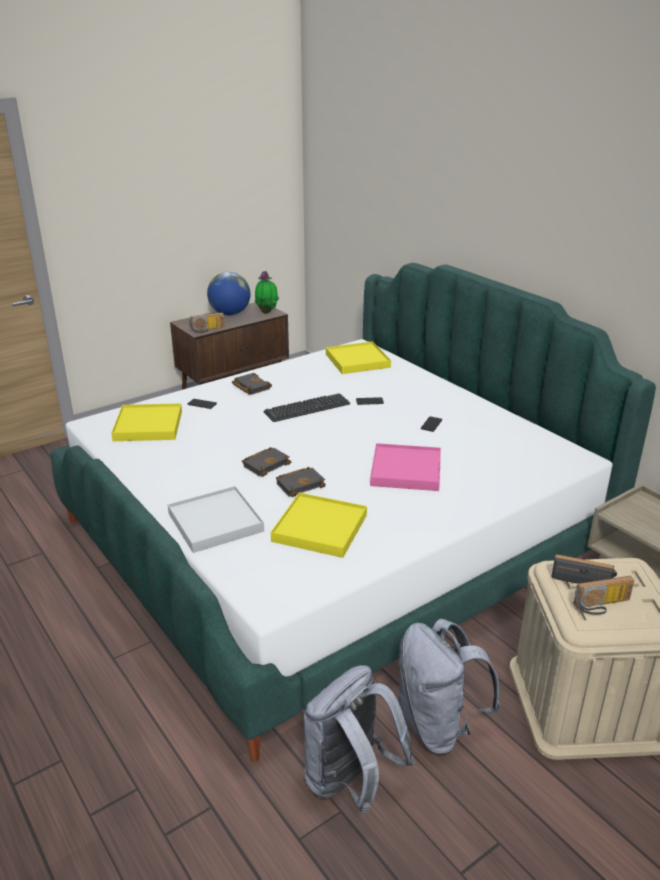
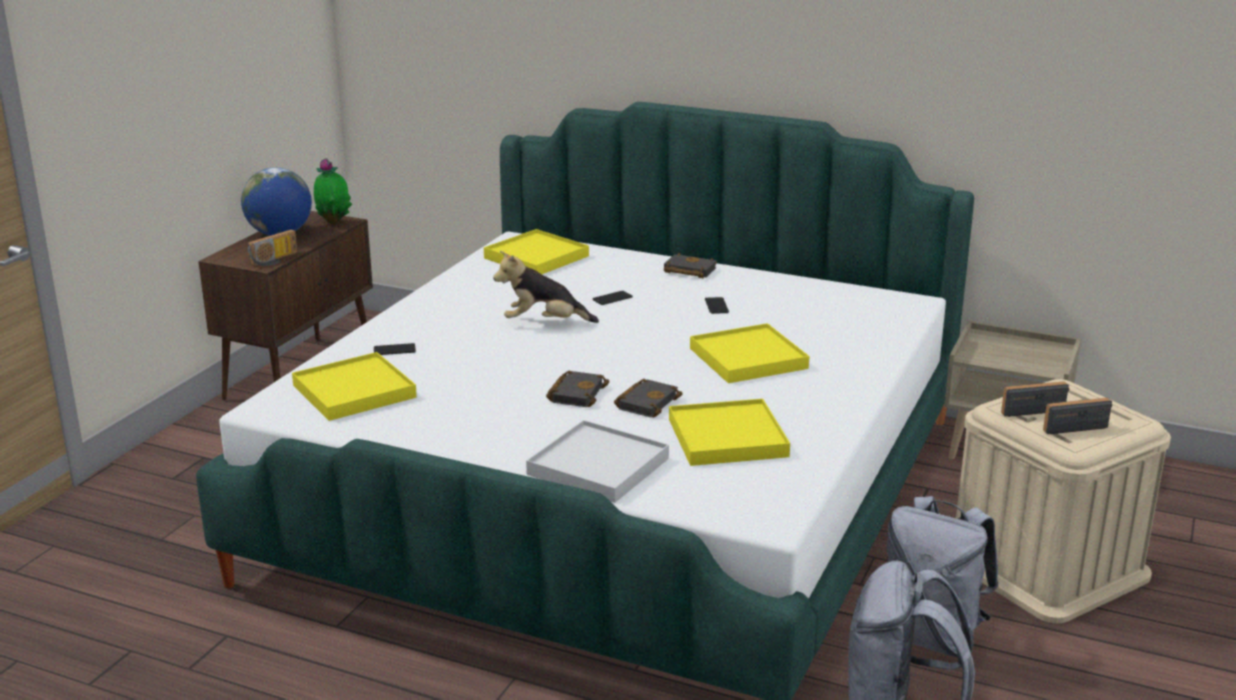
camera: 30 degrees left, 5 degrees down
black book [232,373,272,395] -> black book moved to [664,253,717,278]
keyboard [264,393,350,422] -> plush toy [493,251,599,323]
pink tray [370,443,441,491] -> yellow tray [690,323,809,383]
radio [574,576,634,615] -> radio turned 150 degrees counterclockwise [1043,398,1112,434]

